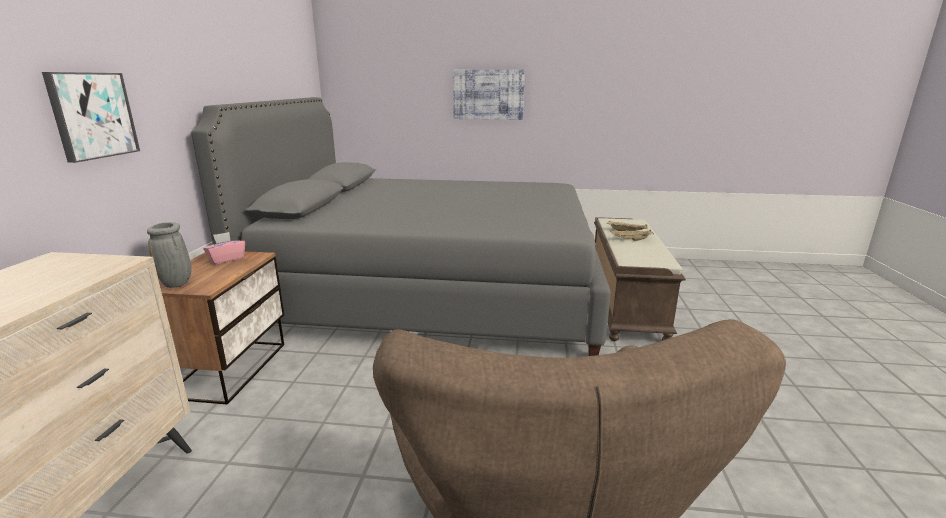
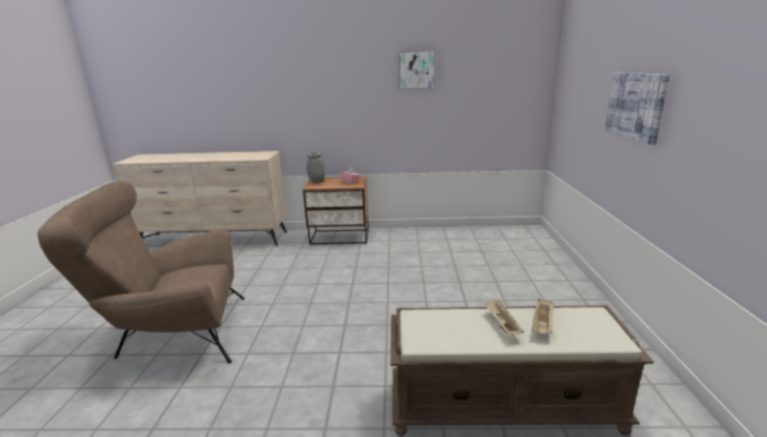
camera: 85 degrees right, 0 degrees up
picture [42,72,140,163] -> picture moved to [399,50,435,89]
grey bed [191,97,611,356] -> none

